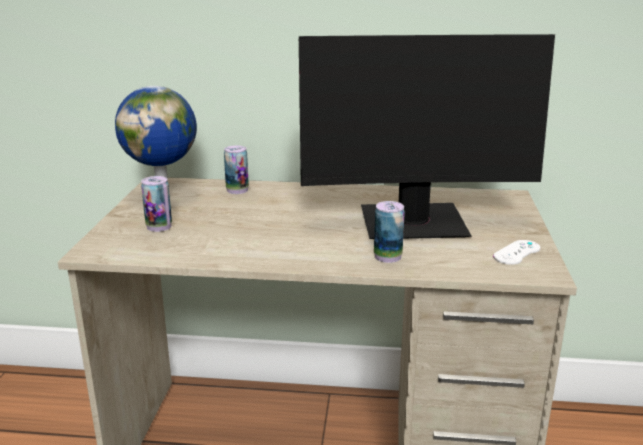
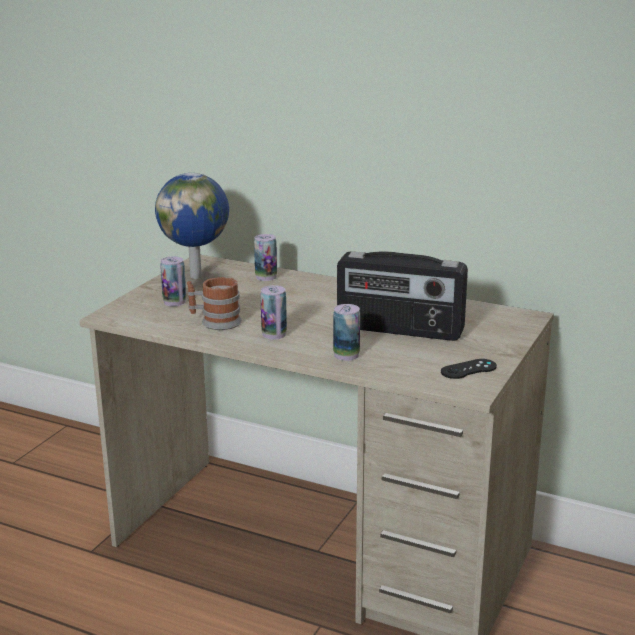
camera: 20 degrees right, 0 degrees up
monitor [299,34,555,239] -> radio [337,251,468,341]
white game controller [493,240,540,265] -> black game controller [441,359,497,379]
none -> mug [187,277,242,330]
none -> can [260,285,287,340]

